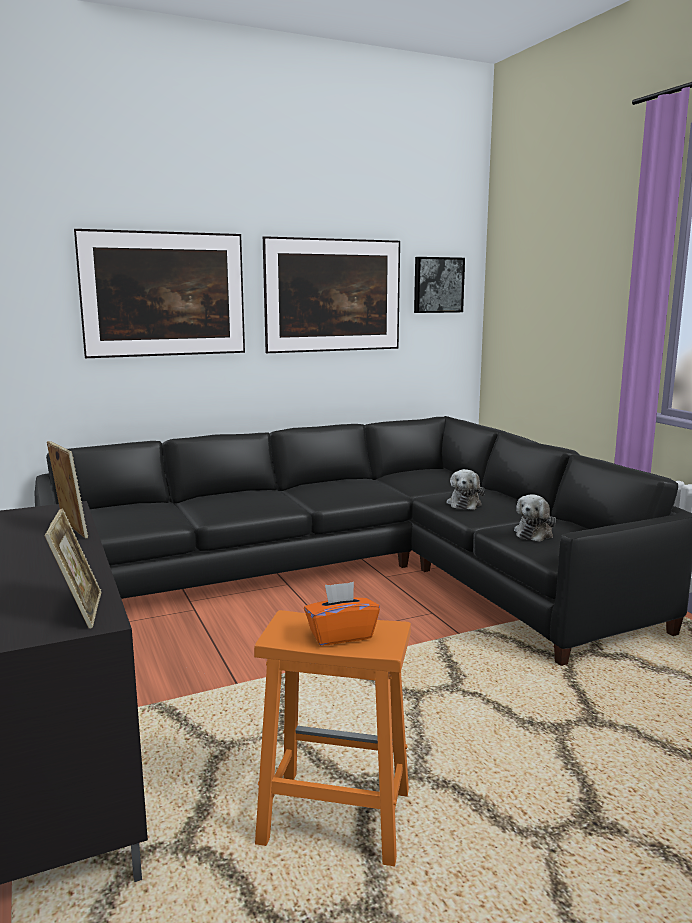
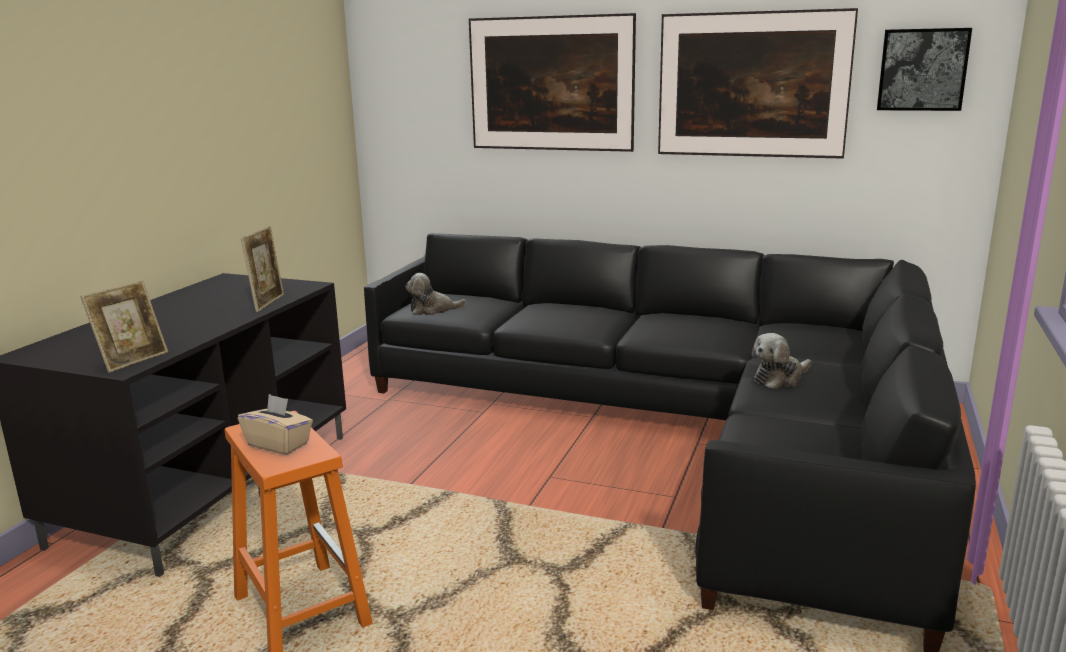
camera: 45 degrees right, 5 degrees up
orange tissue box [304,582,380,646] -> beige tissue box [238,394,313,455]
plush toy [514,494,556,542] -> plush toy moved to [405,273,466,315]

